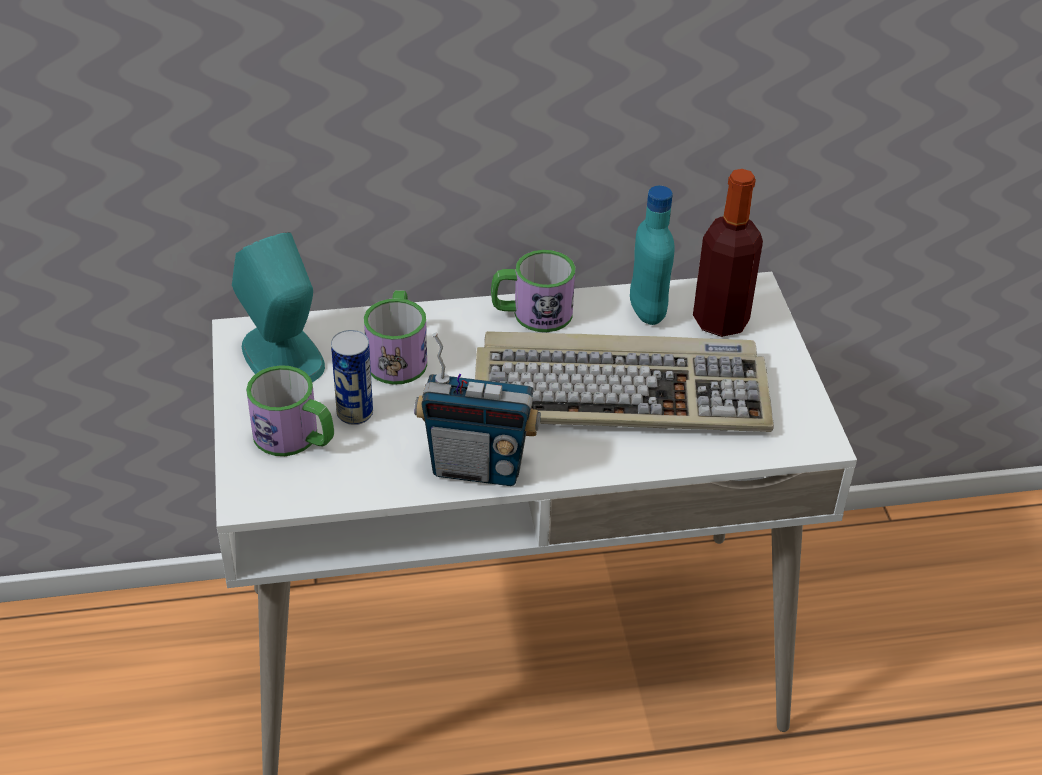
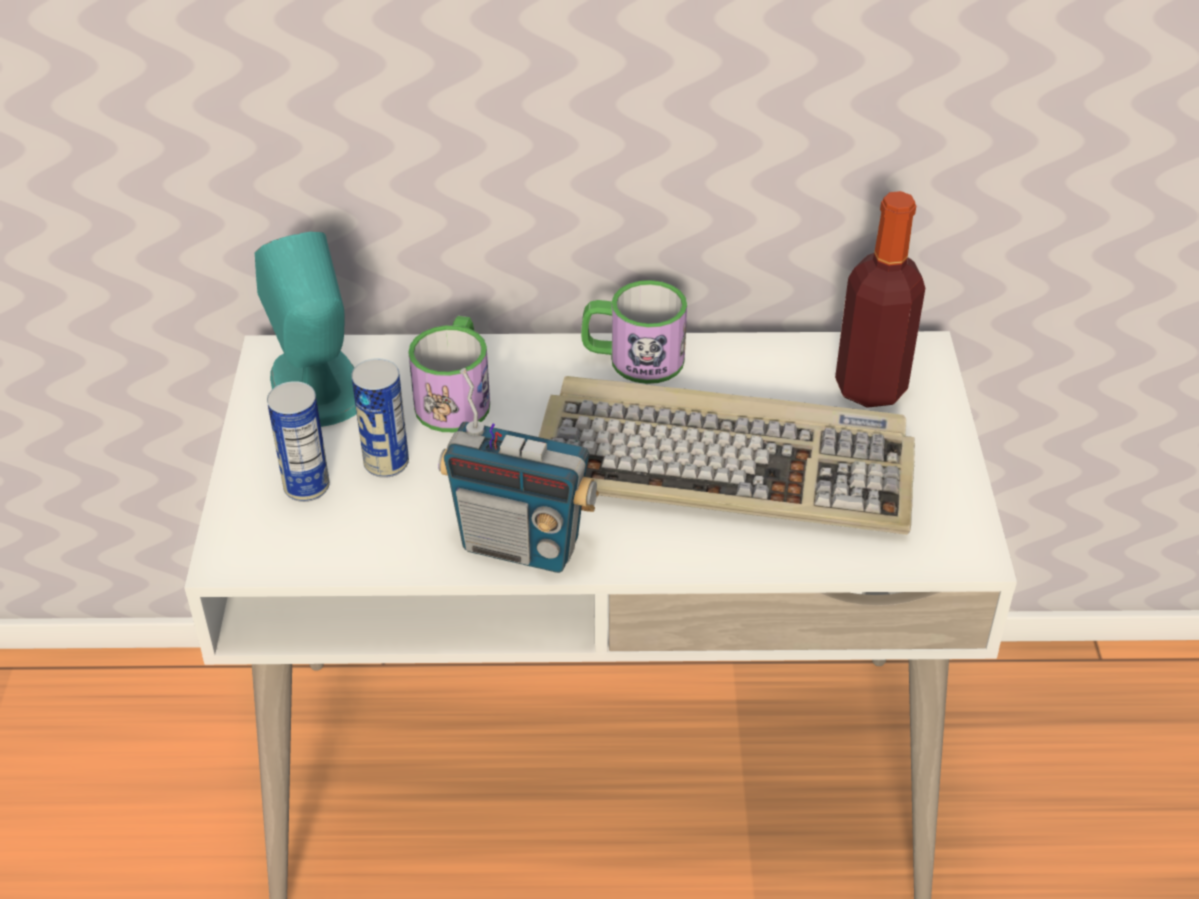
camera: 10 degrees right, 0 degrees up
mug [246,365,334,456] -> can [267,381,330,502]
turquoise bottle [630,186,675,325] -> none

